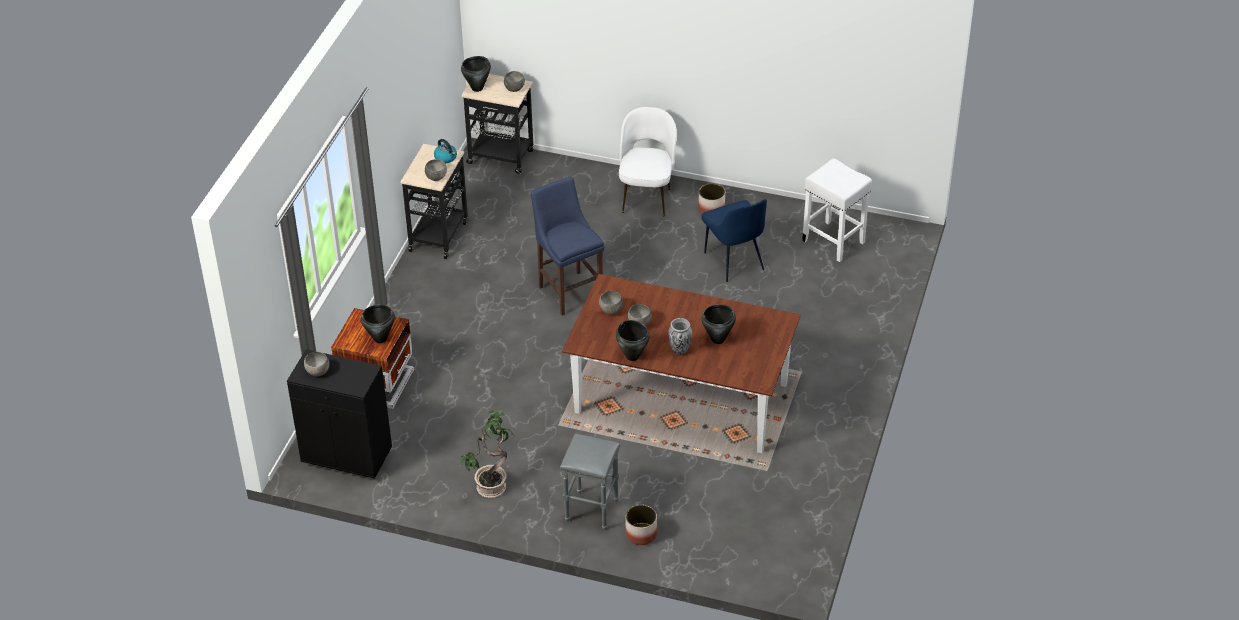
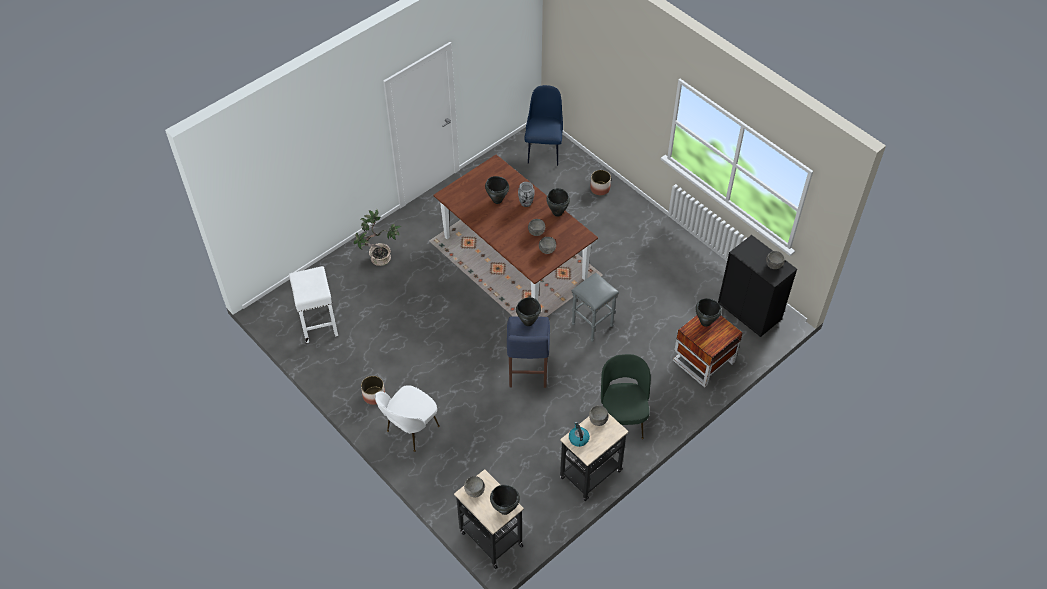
camera: 150 degrees left, 10 degrees up
potted plant [460,410,515,498] -> potted plant moved to [354,209,402,266]
grey stool [560,434,620,530] -> grey stool moved to [572,273,619,342]
blue chair [702,199,767,282] -> blue chair moved to [524,85,563,166]
none -> black cooking pot [516,297,541,326]
none -> green chair [601,354,651,439]

